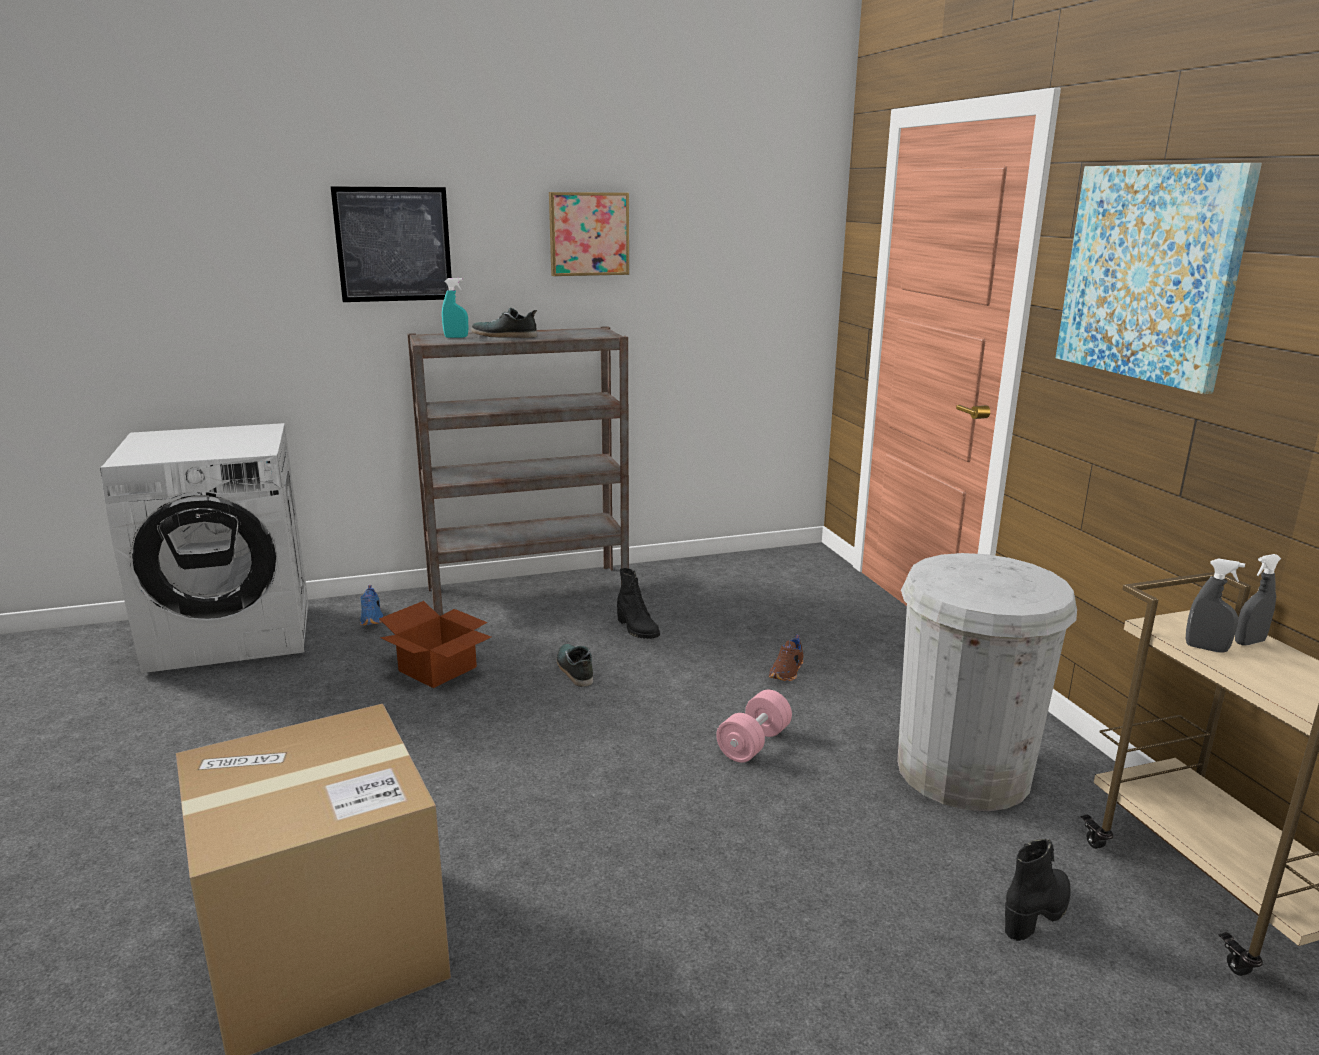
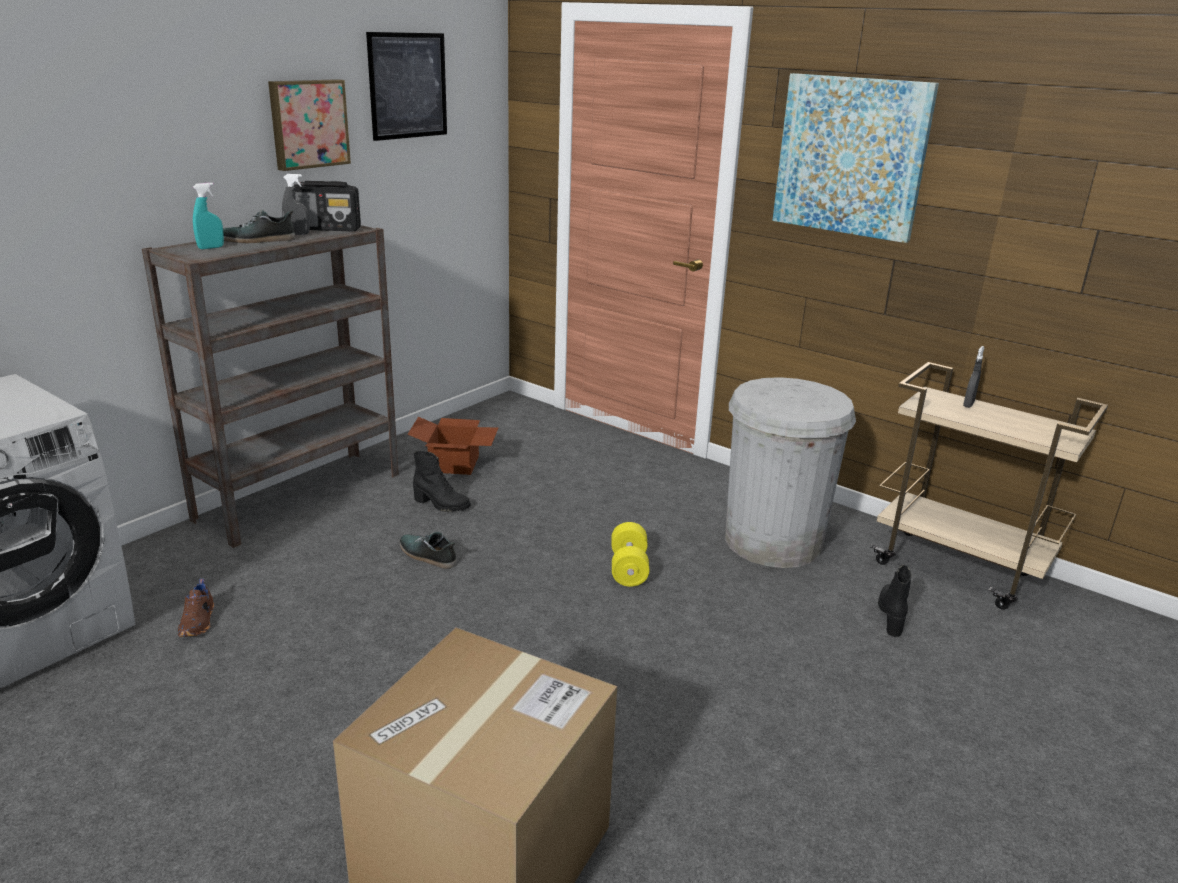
camera: 35 degrees left, 5 degrees up
picture [331,186,452,302] -> picture moved to [366,32,447,141]
blue shoe [360,585,383,625] -> none
cardboard box [379,601,491,688] -> cardboard box moved to [407,417,498,475]
pink dumbbell [716,690,792,763] -> yellow dumbbell [611,522,649,587]
brown shoe [769,635,804,681] -> brown shoe moved to [178,579,214,637]
grey spray bottle [1186,559,1245,652] -> grey spray bottle moved to [282,174,310,235]
none -> radio [294,181,361,232]

